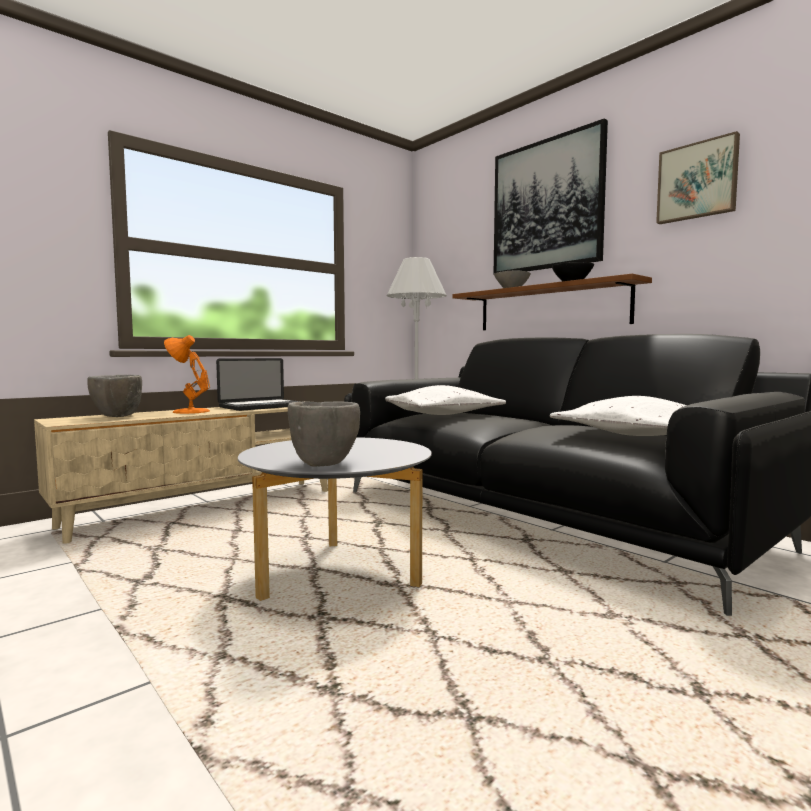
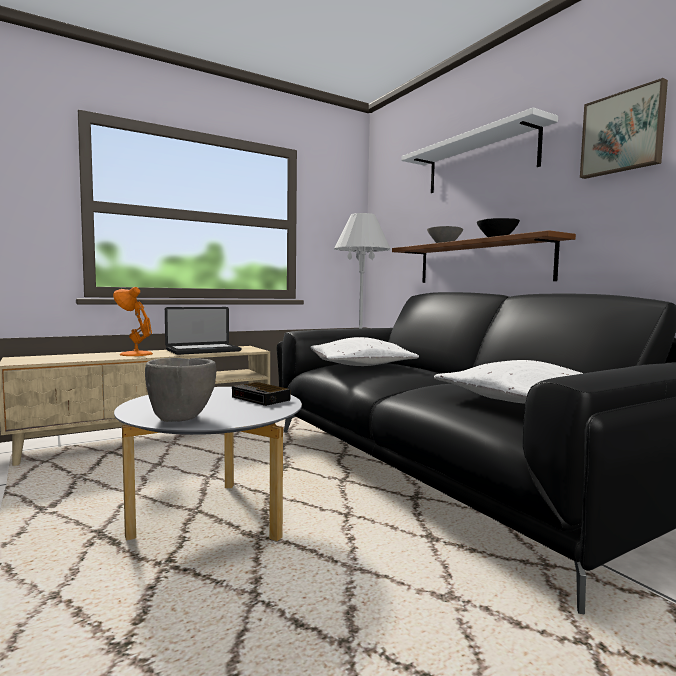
camera: 10 degrees right, 0 degrees up
grey bowl [87,375,142,417] -> none
picture [493,119,608,275] -> white shelf [401,107,558,193]
none -> alarm clock [232,382,290,406]

